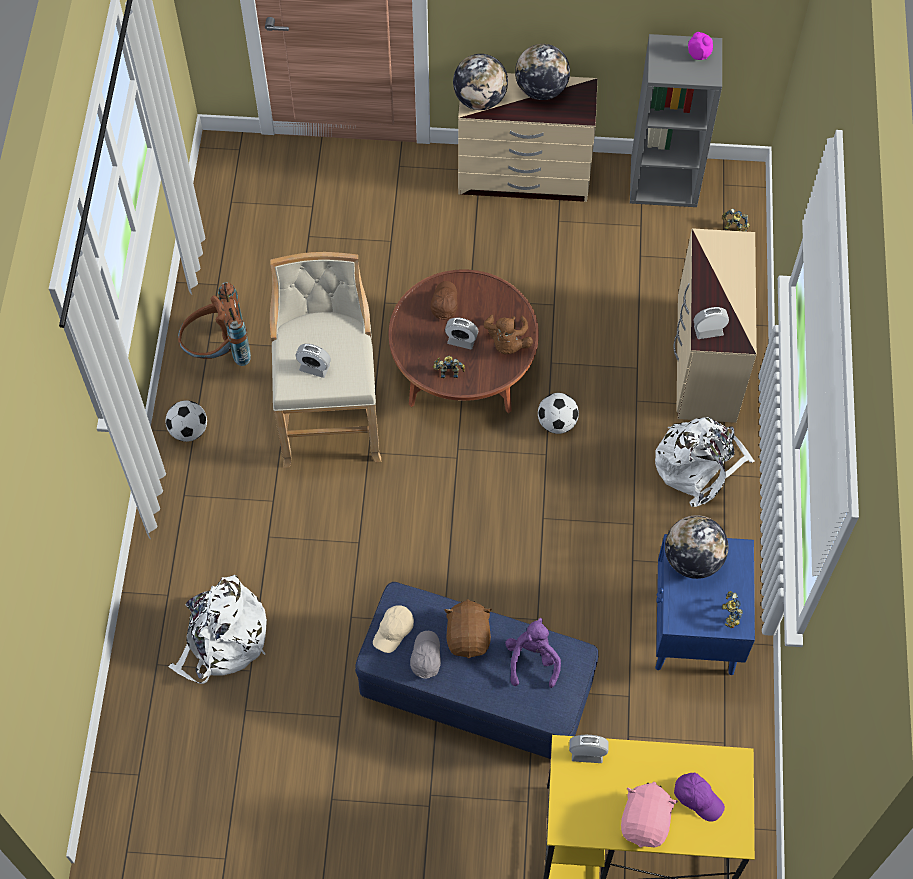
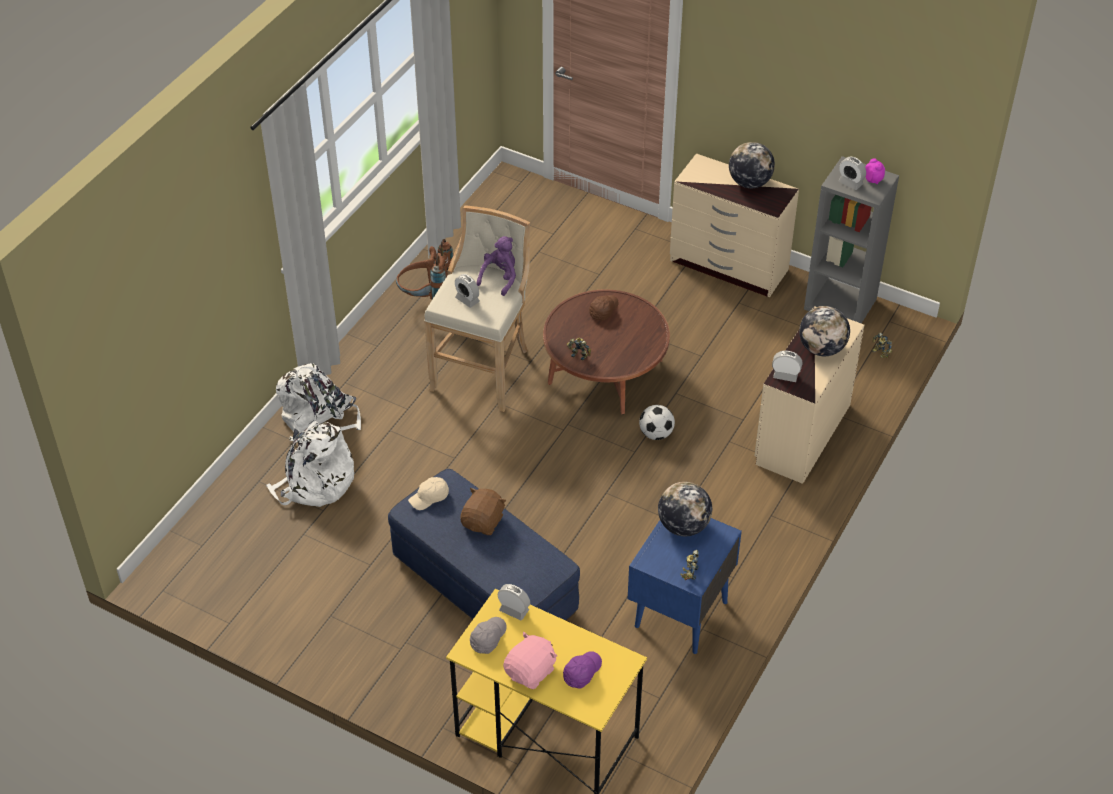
camera: 25 degrees right, 15 degrees down
football [166,401,207,442] -> none
grey cap [410,631,441,679] -> grey cap moved to [470,617,507,654]
alarm clock [445,318,478,349] -> alarm clock moved to [838,156,866,190]
globe [453,54,508,110] -> globe moved to [799,306,850,356]
brown plush toy [484,315,533,354] -> none
purple plush toy [505,618,561,688] -> purple plush toy moved to [477,236,516,296]
white backpack [655,417,755,507] -> white backpack moved to [276,363,361,441]
purple cap [674,773,725,822] -> purple cap turned 120 degrees counterclockwise [563,651,602,689]

